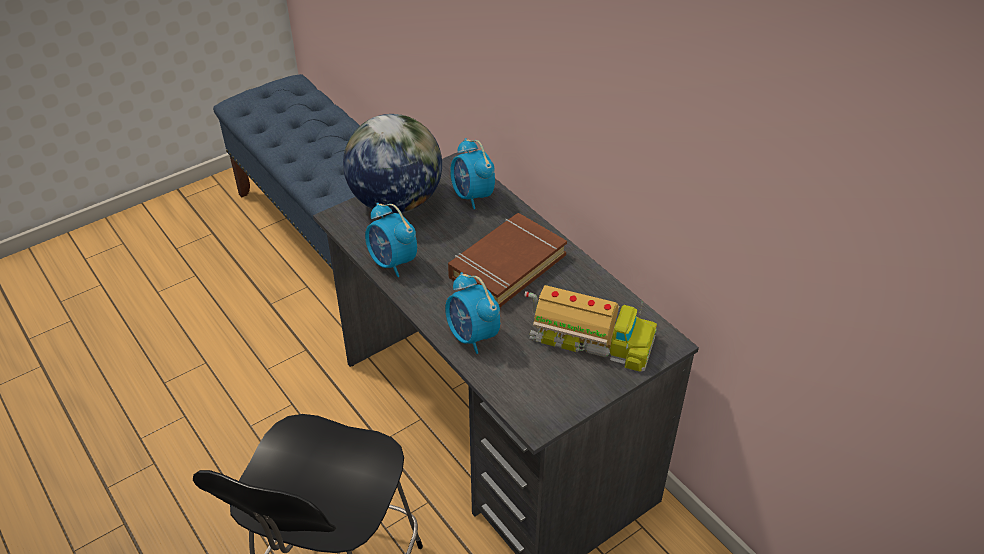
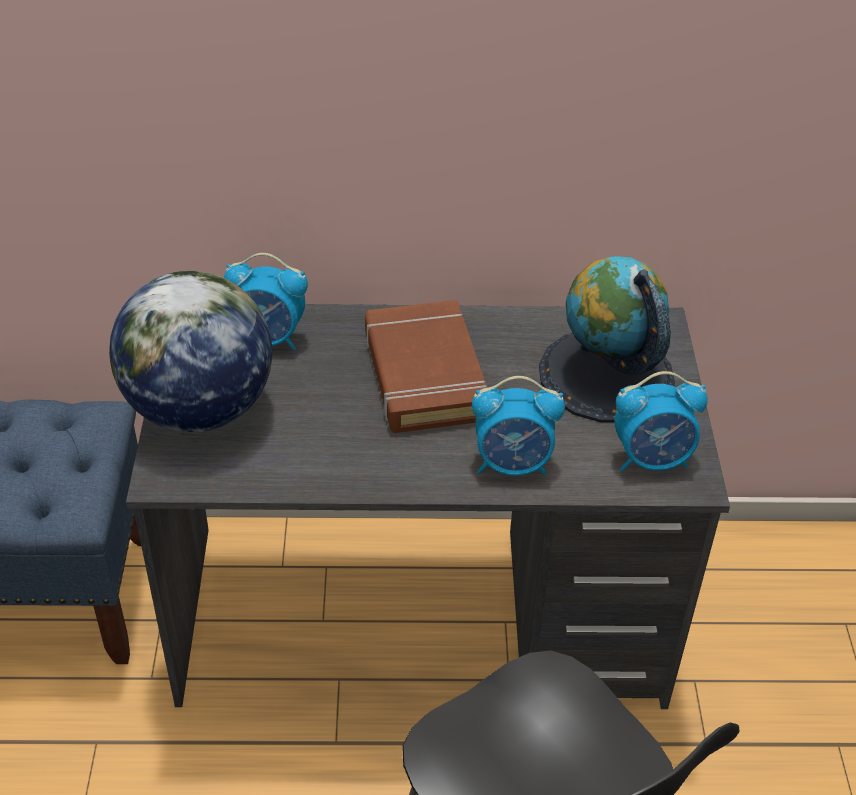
camera: 55 degrees left, 0 degrees up
alarm clock [365,203,417,277] -> alarm clock moved to [614,371,708,471]
toy truck [524,285,657,372] -> globe [539,256,675,422]

